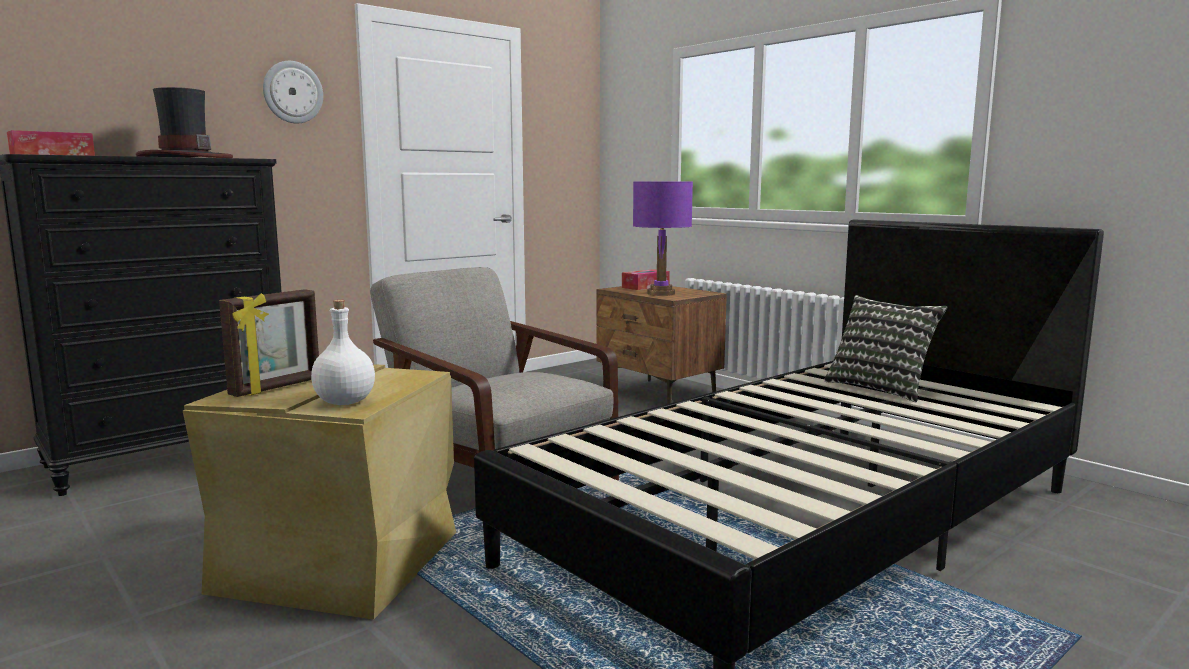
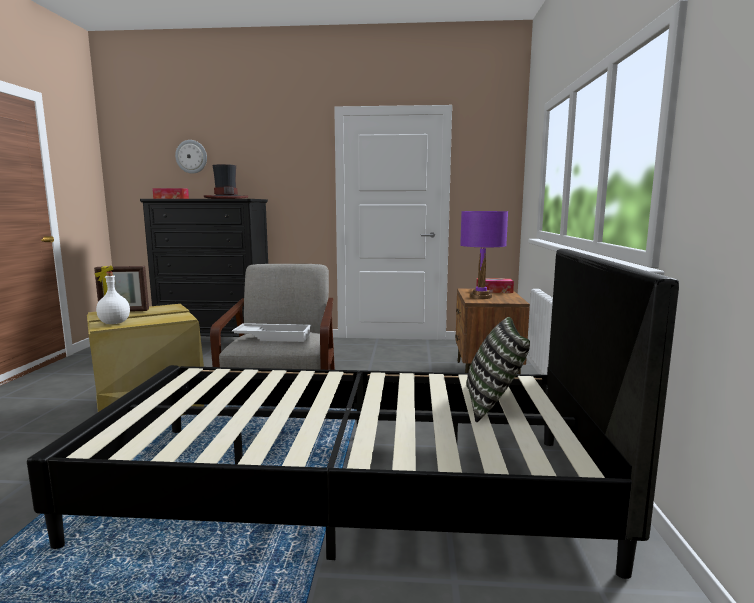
camera: 45 degrees right, 0 degrees up
wall clock [263,61,323,124] -> wall clock moved to [175,140,207,174]
none -> white tray [232,323,312,342]

